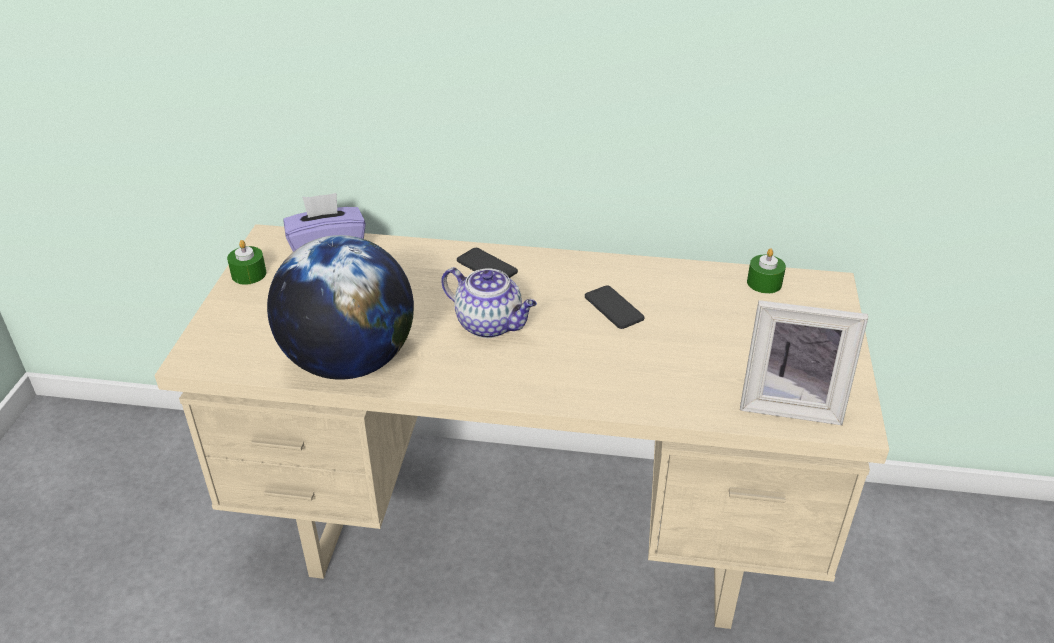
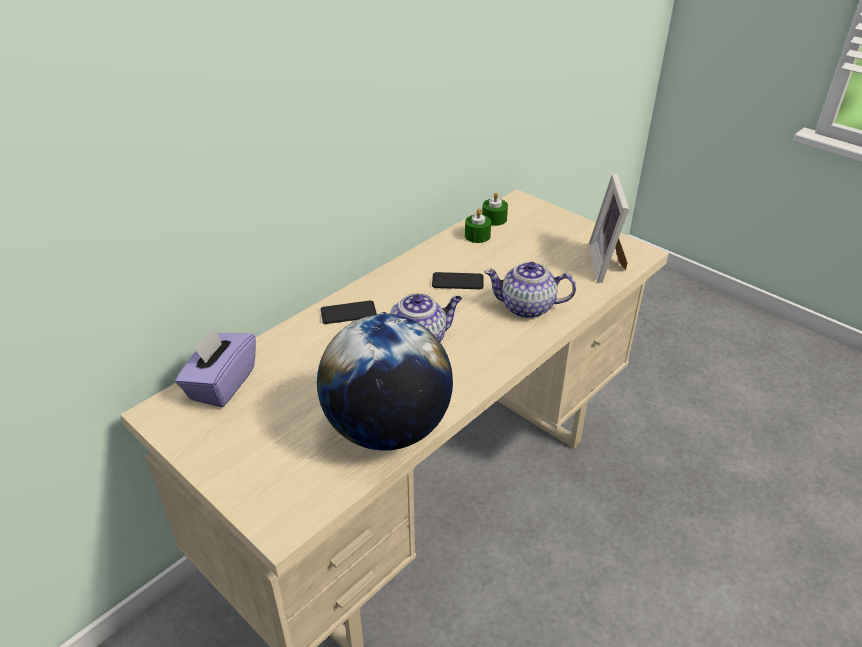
camera: 55 degrees left, 0 degrees up
green candle [227,240,266,285] -> green candle moved to [465,209,491,243]
picture frame [740,300,868,425] -> picture frame turned 135 degrees clockwise [589,174,629,283]
none -> teapot [484,262,576,318]

